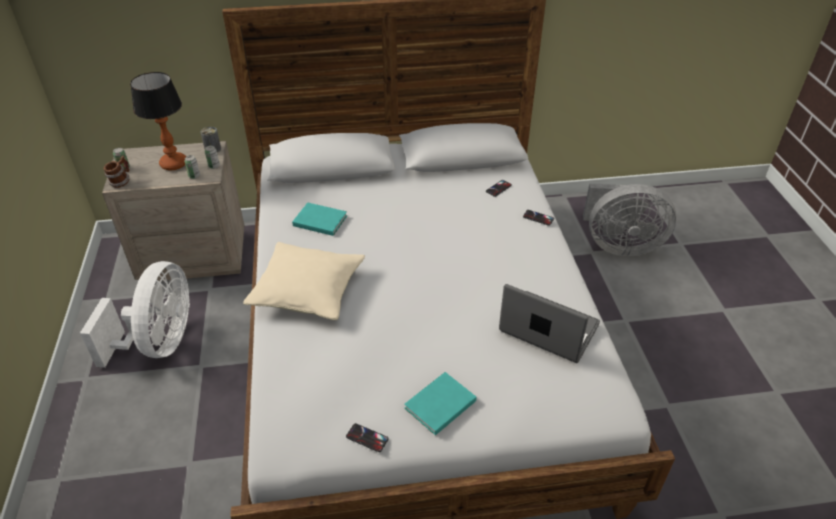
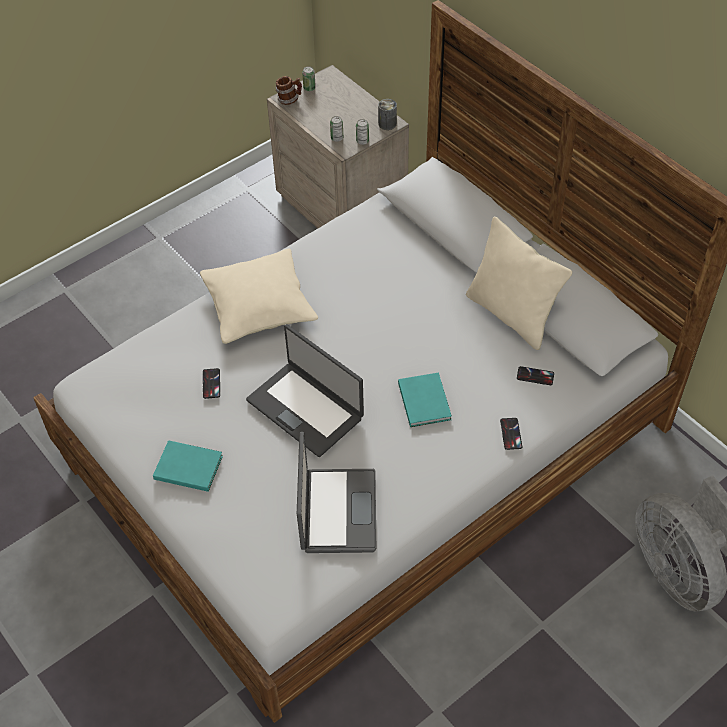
camera: 60 degrees right, 10 degrees up
white fan [80,261,190,368] -> none
table lamp [130,72,186,170] -> none
turquoise book [292,202,347,236] -> turquoise book moved to [398,372,452,427]
phone [346,423,389,452] -> phone moved to [203,368,220,399]
none -> laptop [246,324,364,457]
none -> beige pillow [466,217,572,350]

